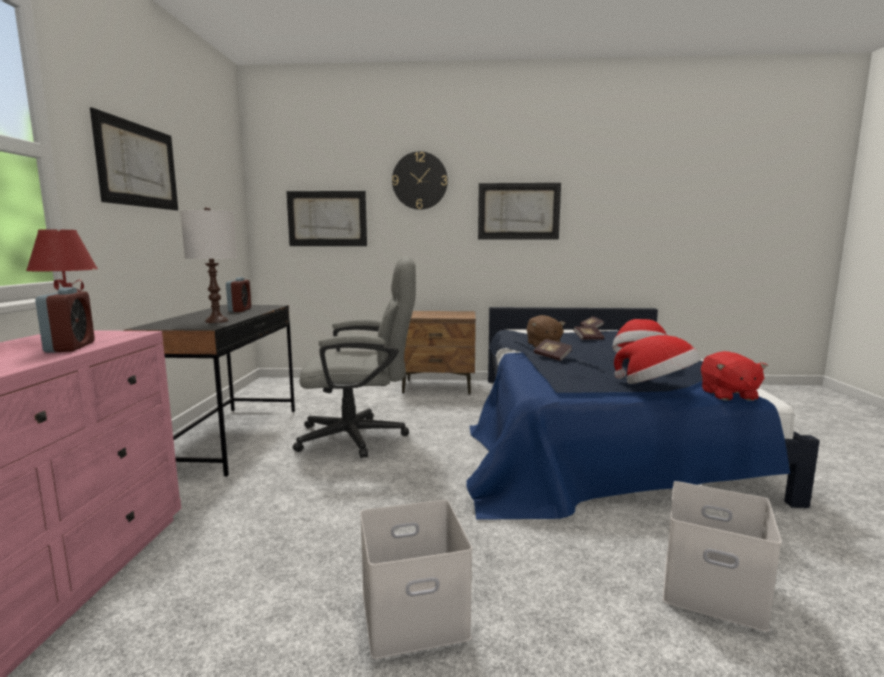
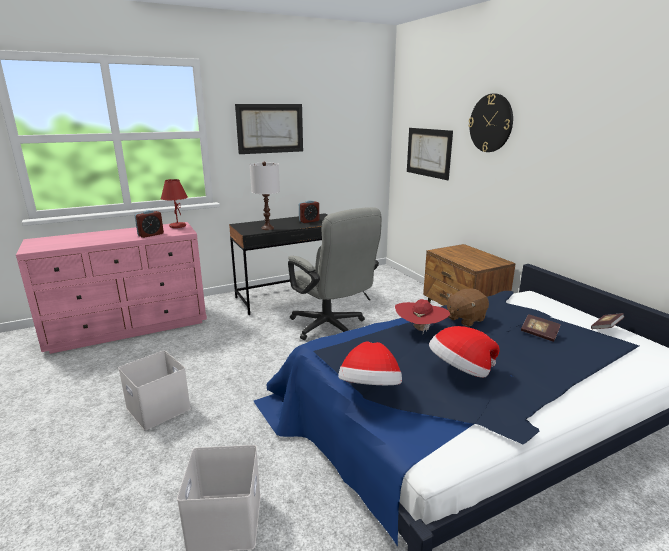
camera: 60 degrees right, 10 degrees up
picture [478,183,561,239] -> none
book [534,339,572,361] -> red hat [395,299,450,333]
red plush toy [701,351,768,401] -> none

